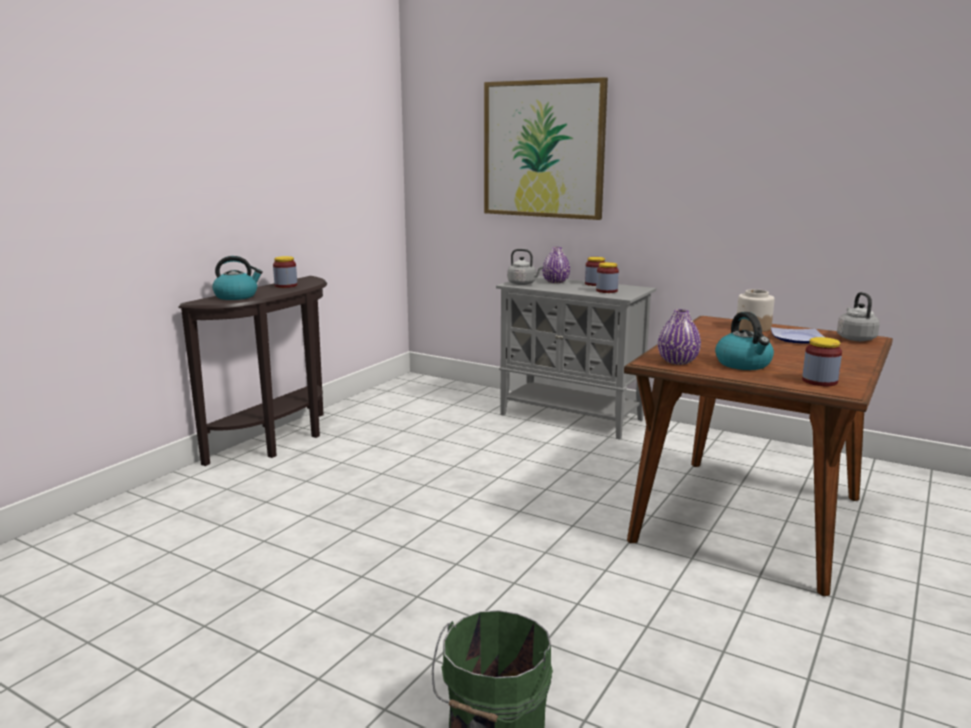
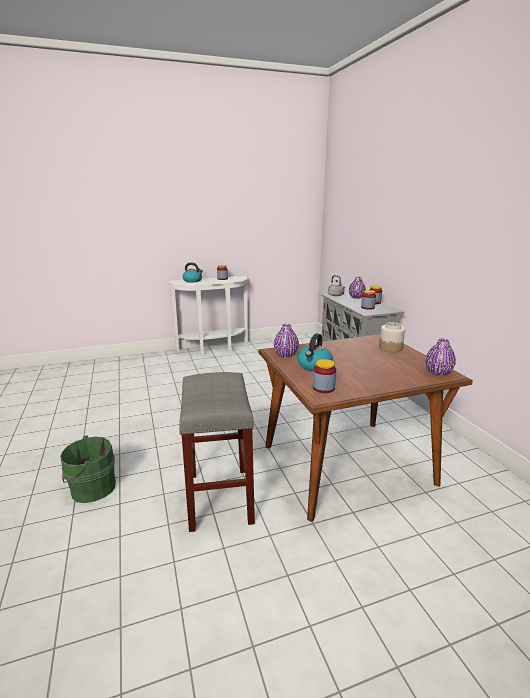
camera: 40 degrees right, 5 degrees up
brown console table [178,276,327,466] -> white console table [168,276,248,356]
picture [484,77,608,220] -> none
plate [771,327,824,344] -> none
grey kettle [837,292,880,341] -> purple vase [425,338,456,375]
none -> grey stool [179,372,255,532]

